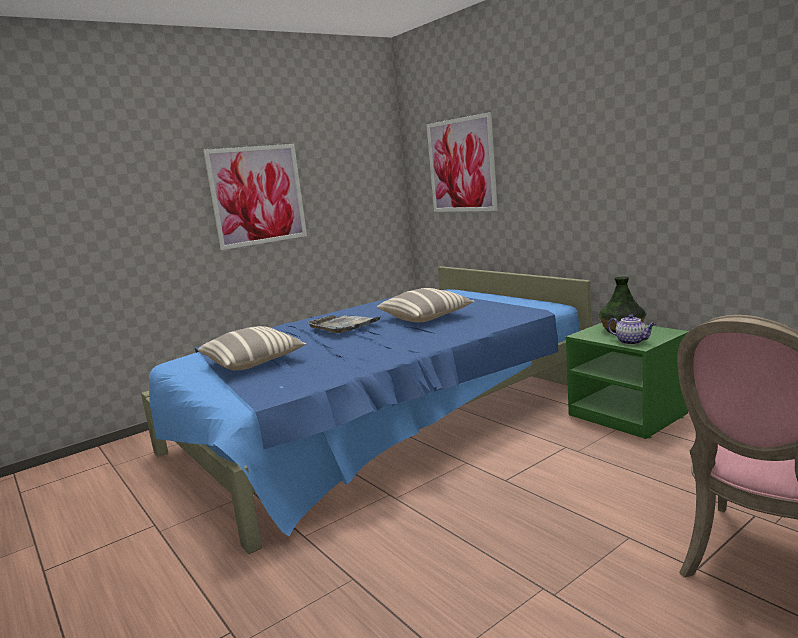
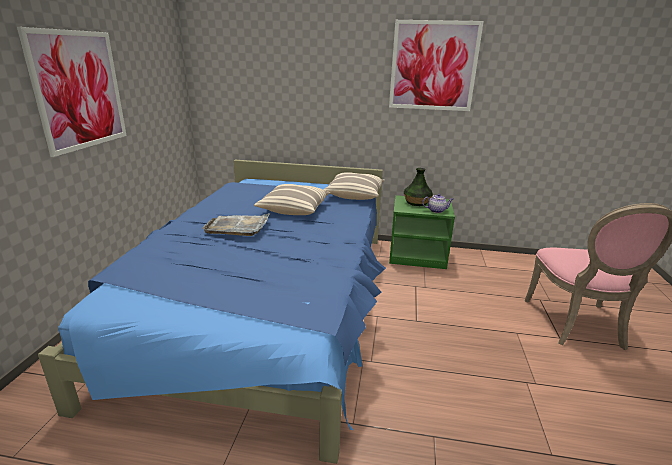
camera: 45 degrees left, 10 degrees up
pillow [198,326,307,370] -> pillow moved to [323,172,384,200]
picture [426,112,498,212] -> picture moved to [389,20,484,111]

